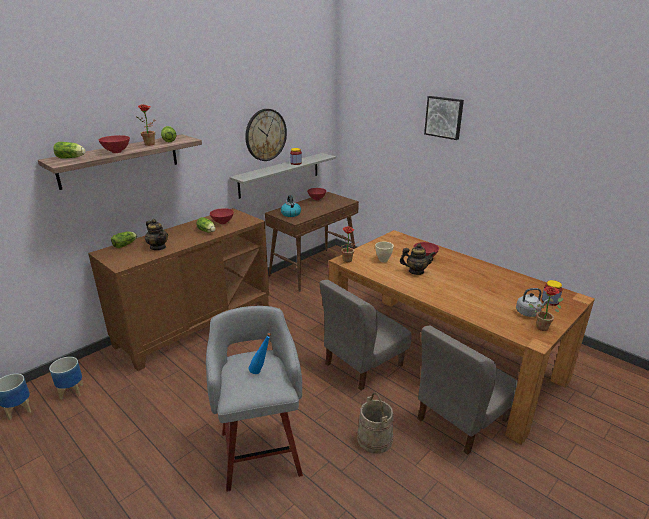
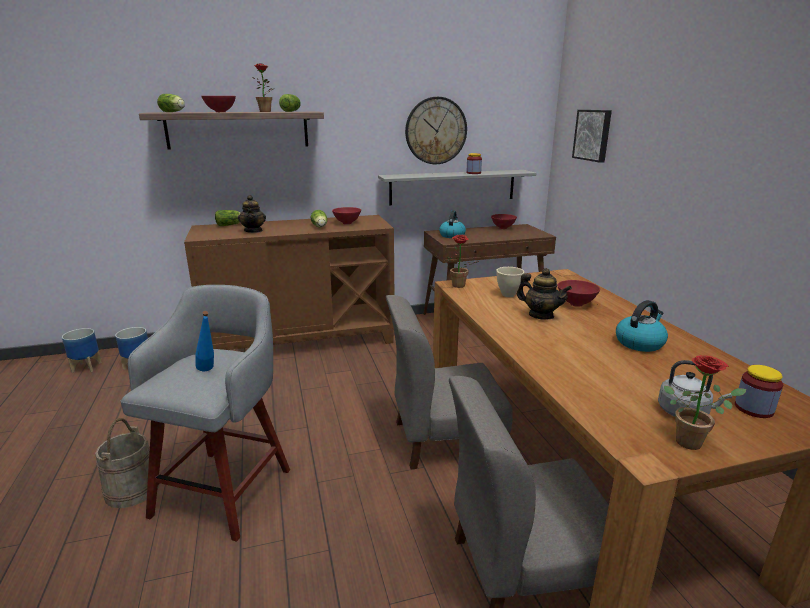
camera: 30 degrees right, 5 degrees down
beige bucket [357,392,394,453] -> beige bucket moved to [95,418,159,508]
picture [424,96,464,140] -> picture moved to [572,110,612,163]
none -> kettle [616,300,668,352]

